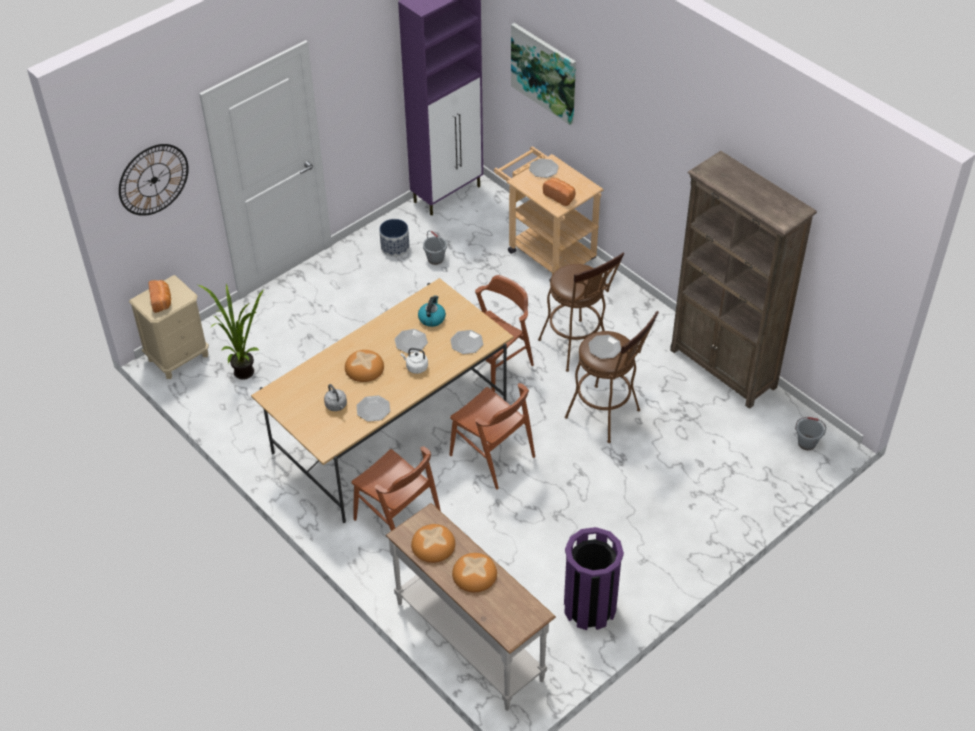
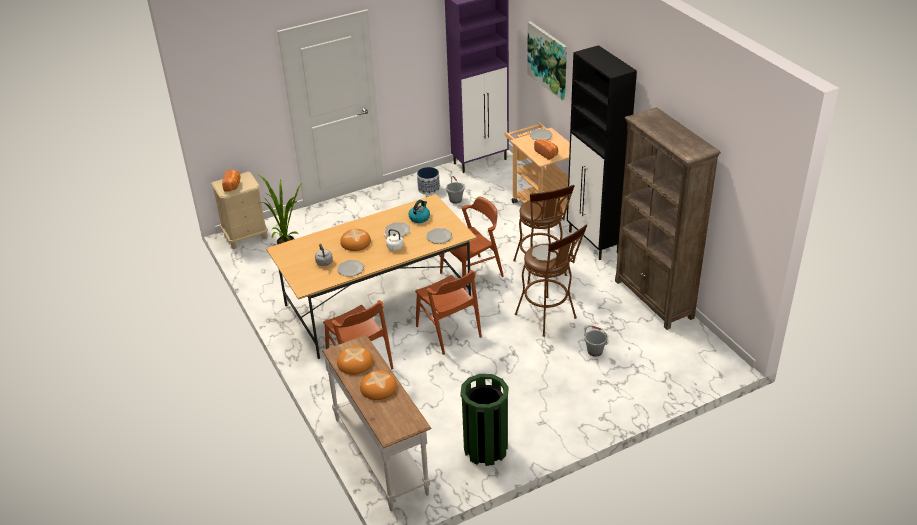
camera: 15 degrees right, 10 degrees down
wall clock [119,144,189,216] -> none
purple trash can [564,527,624,630] -> green trash can [460,374,508,466]
grey bucket [795,417,826,450] -> grey bucket moved to [585,326,608,357]
none -> black cabinet [567,45,637,260]

